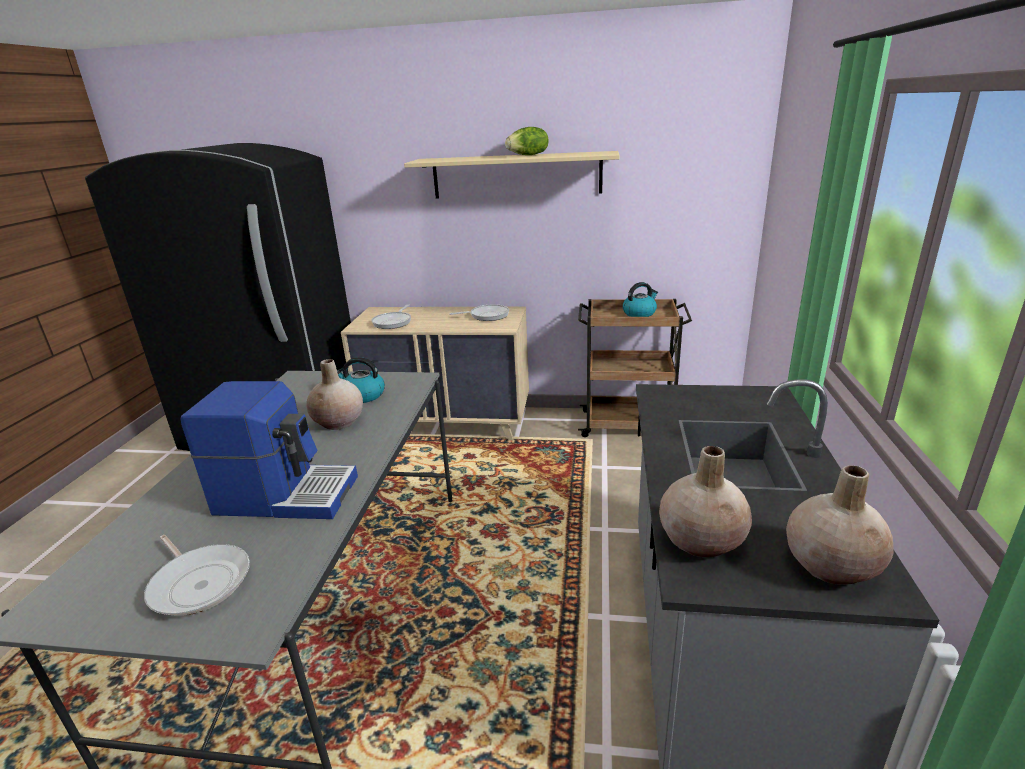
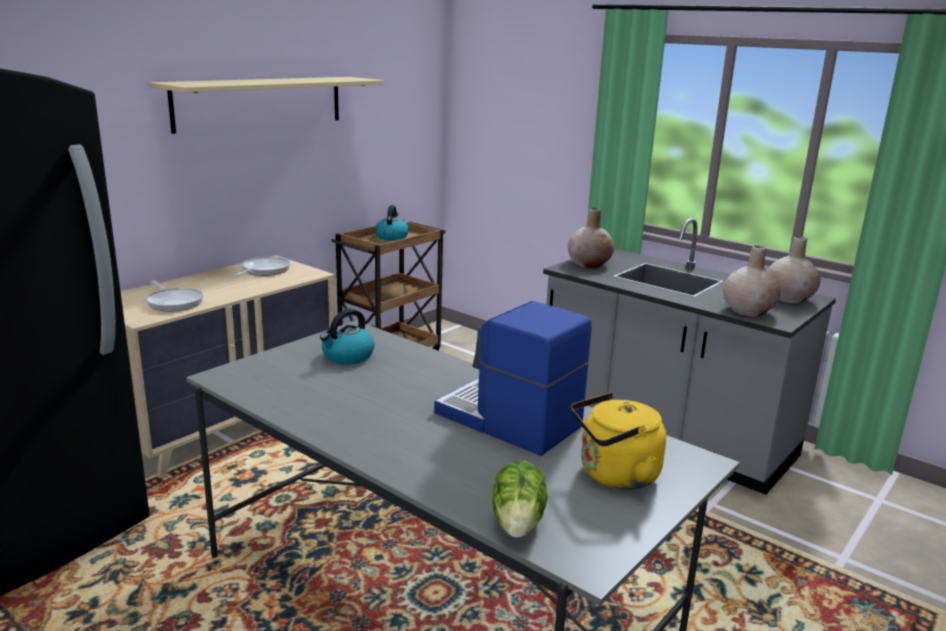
camera: 60 degrees left, 5 degrees down
frying pan [144,535,250,616] -> yellow kettle [571,393,666,490]
coffee machine [181,381,358,519] -> coffee machine turned 90 degrees counterclockwise [434,301,592,456]
beige vase [307,359,363,430] -> beige vase moved to [568,208,614,268]
lettuce [505,127,548,155] -> lettuce moved to [492,460,548,538]

